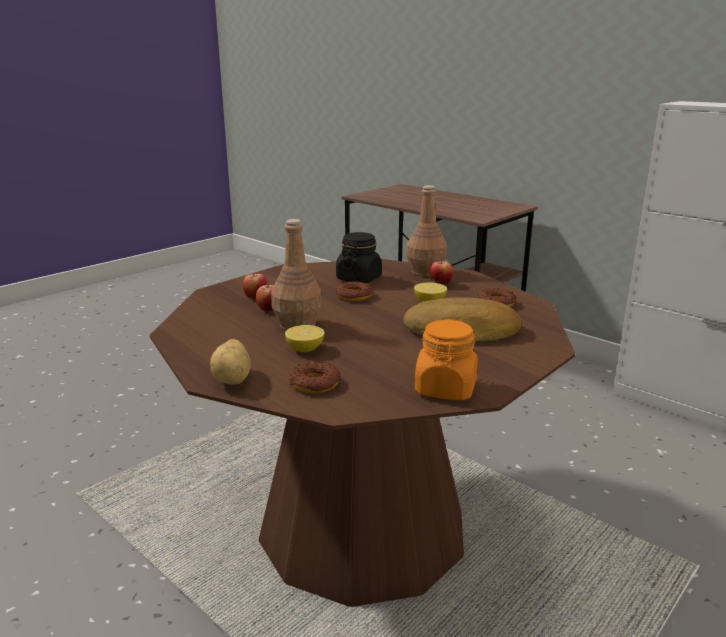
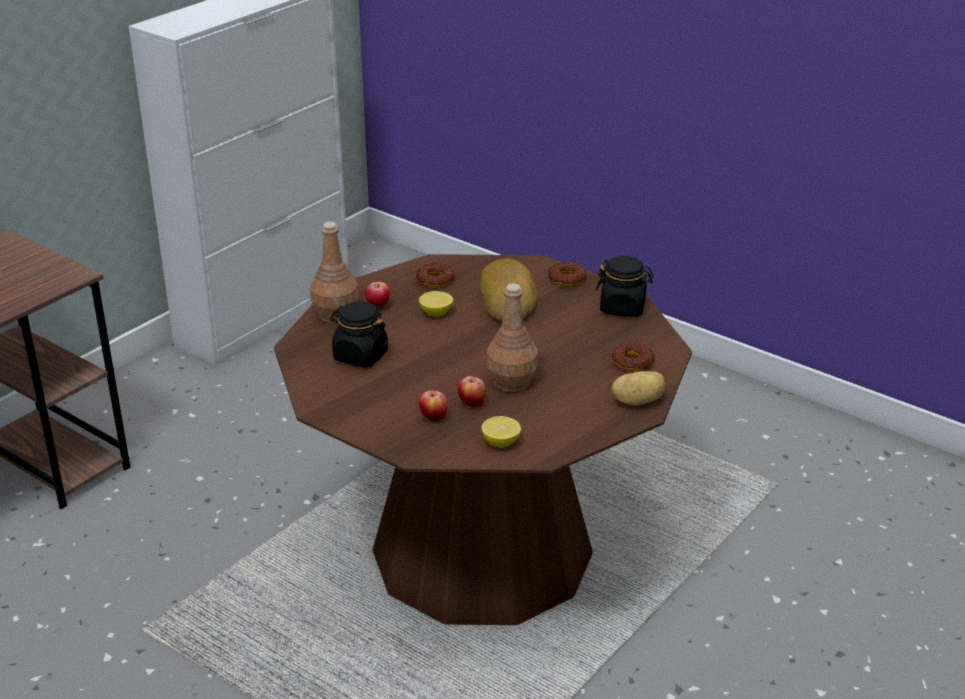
camera: 95 degrees left, 10 degrees up
lemon [285,325,325,352] -> lemon moved to [482,416,521,448]
donut [336,281,373,301] -> donut moved to [548,262,587,286]
orange jar [415,319,478,400] -> black jar [596,256,654,317]

